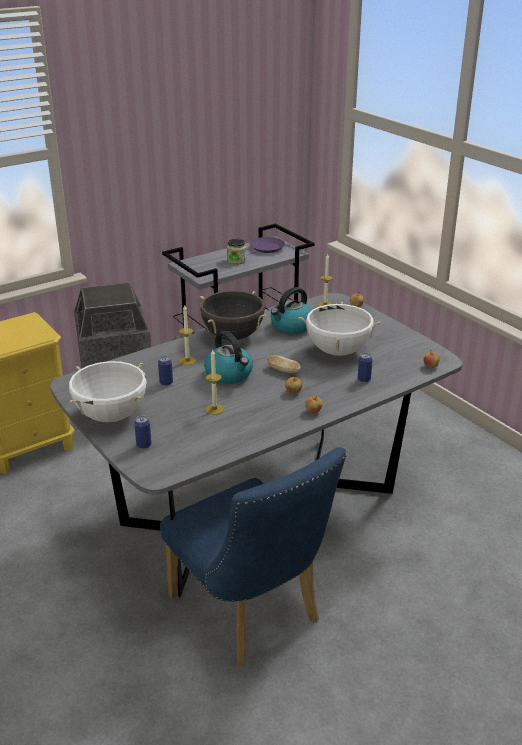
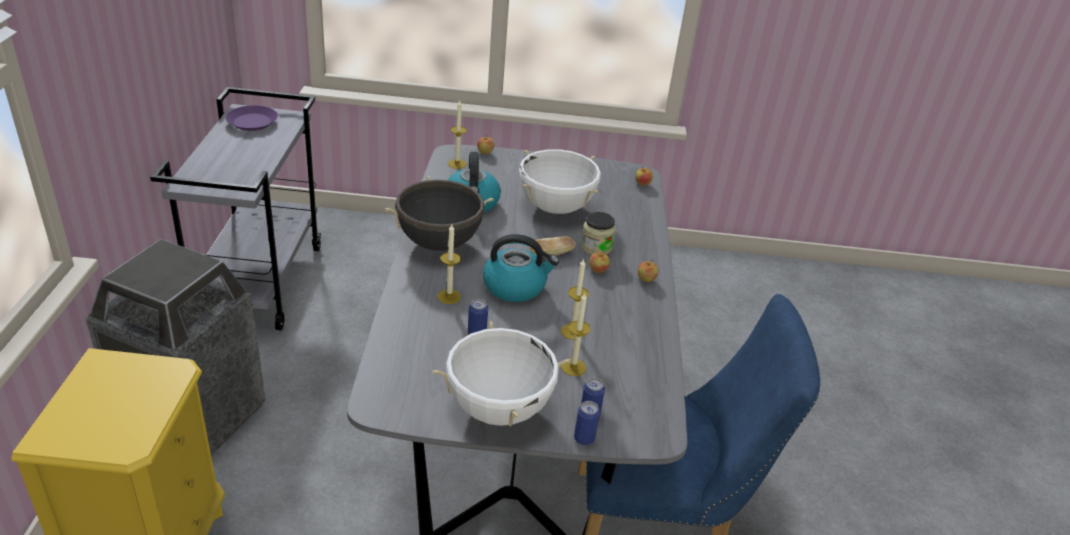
camera: 55 degrees left, 5 degrees up
jar [227,239,246,264] -> jar moved to [581,212,616,255]
can [358,353,373,382] -> can moved to [574,401,600,445]
none -> candle [561,293,590,376]

